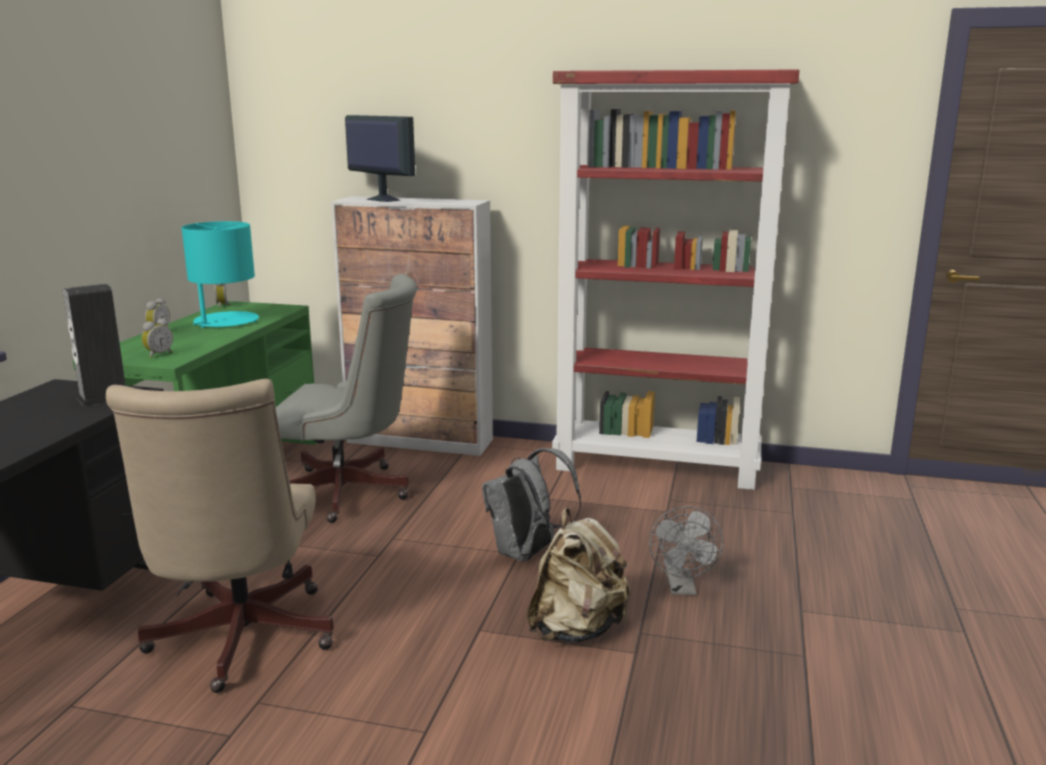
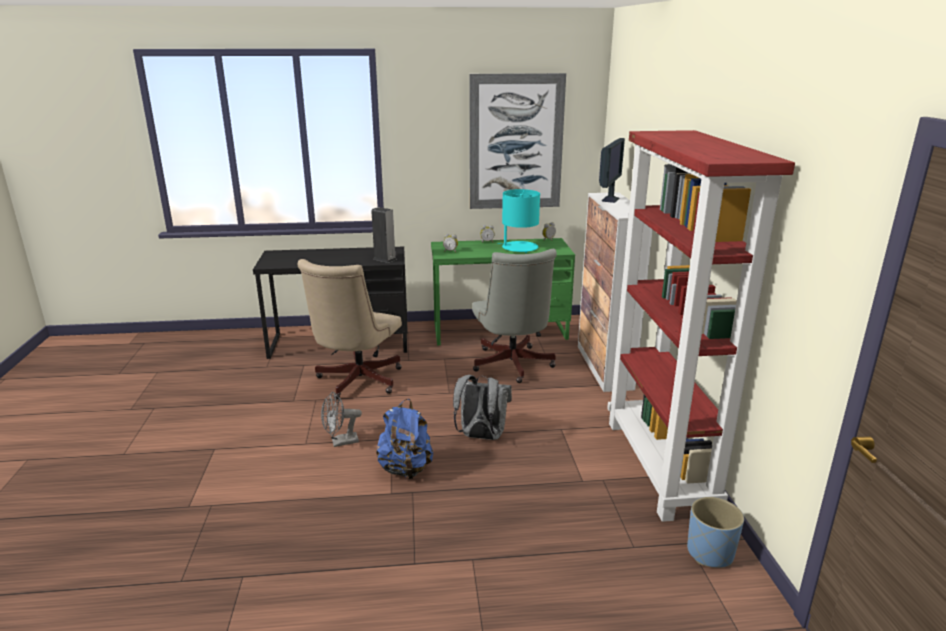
camera: 70 degrees right, 5 degrees up
beige office chair [106,379,334,693] -> beige office chair turned 45 degrees counterclockwise [298,259,402,400]
beige backpack [527,508,630,642] -> blue backpack [376,399,433,479]
grey fan [649,506,724,595] -> grey fan moved to [321,392,362,447]
none -> picture [469,73,566,209]
none -> blue planter [687,497,744,568]

